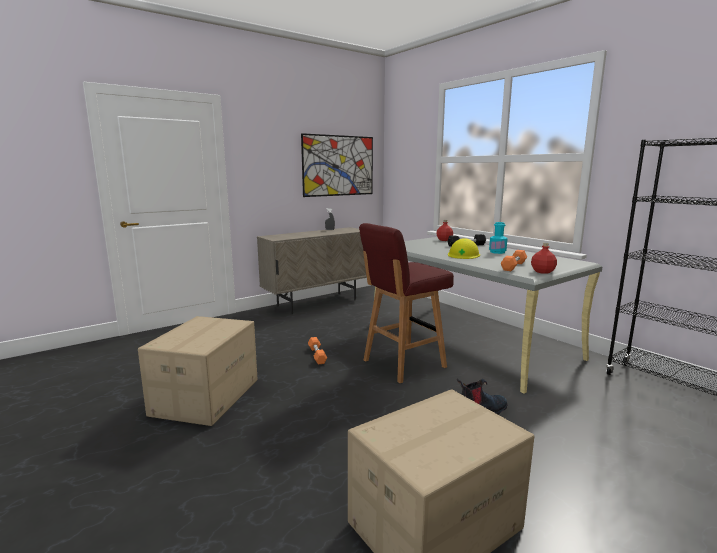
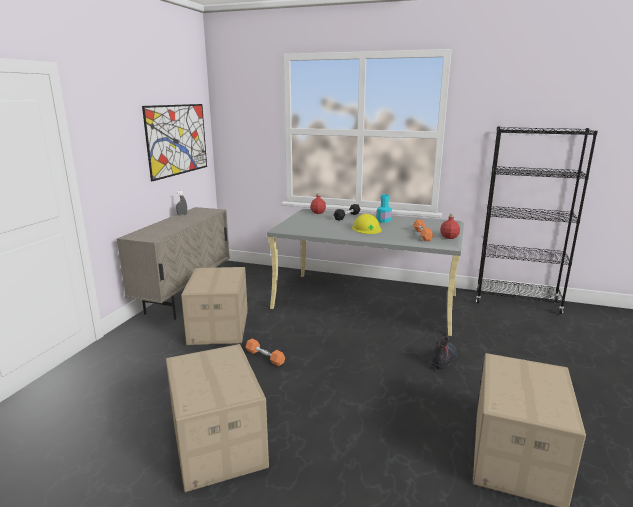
camera: 35 degrees left, 5 degrees up
red stool [359,223,454,383] -> none
none -> cardboard box [181,267,248,345]

